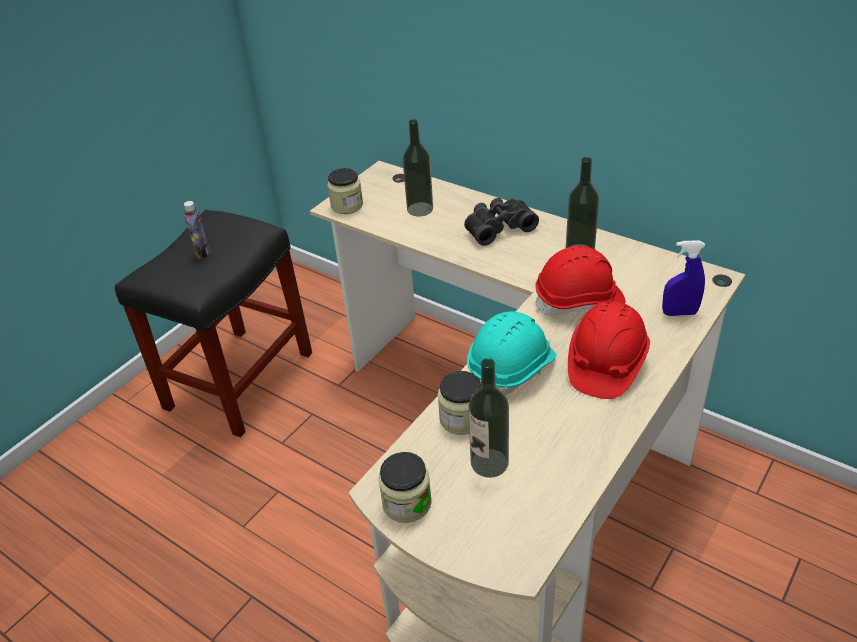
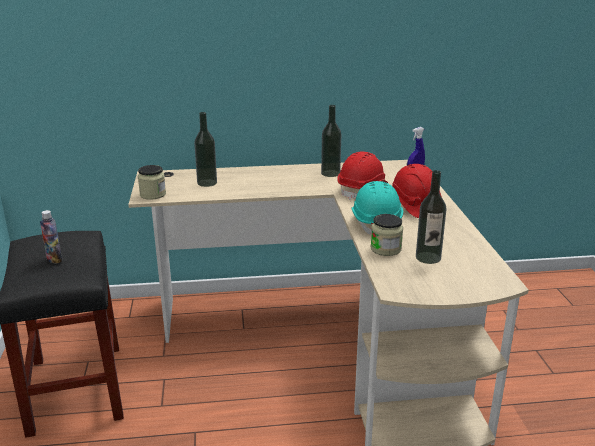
camera: 45 degrees left, 15 degrees down
jar [378,452,432,523] -> none
black binoculars [464,198,539,246] -> none

